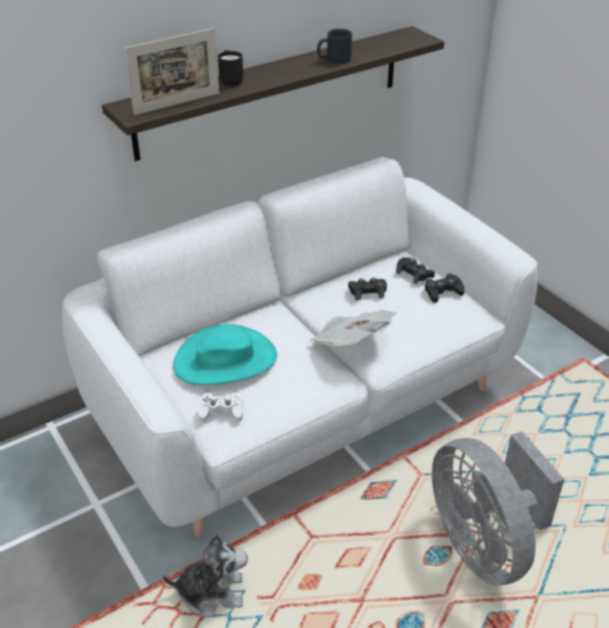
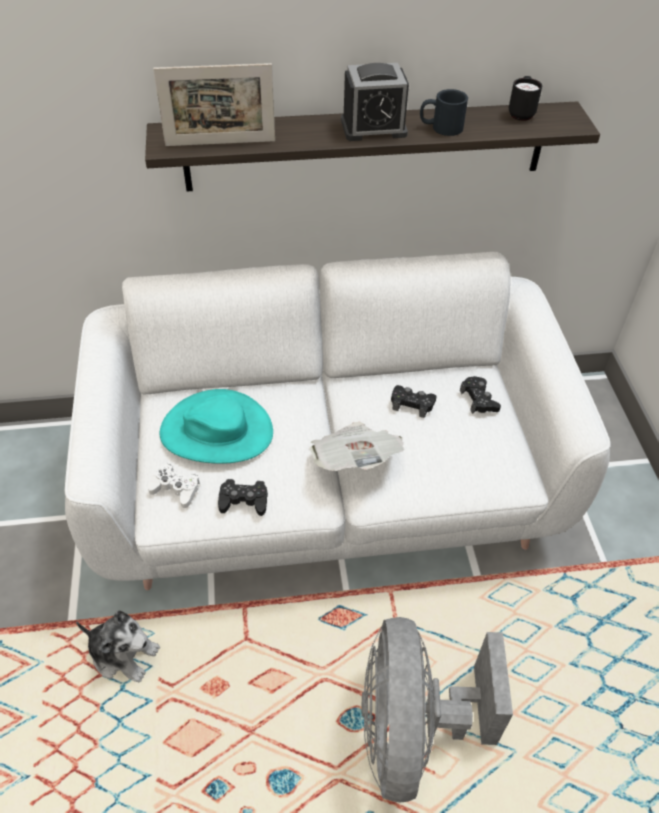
camera: 25 degrees right, 10 degrees up
black mug [218,50,243,86] -> black mug moved to [509,76,542,121]
black game controller [425,274,465,303] -> black game controller moved to [218,479,268,516]
none -> alarm clock [341,63,409,141]

